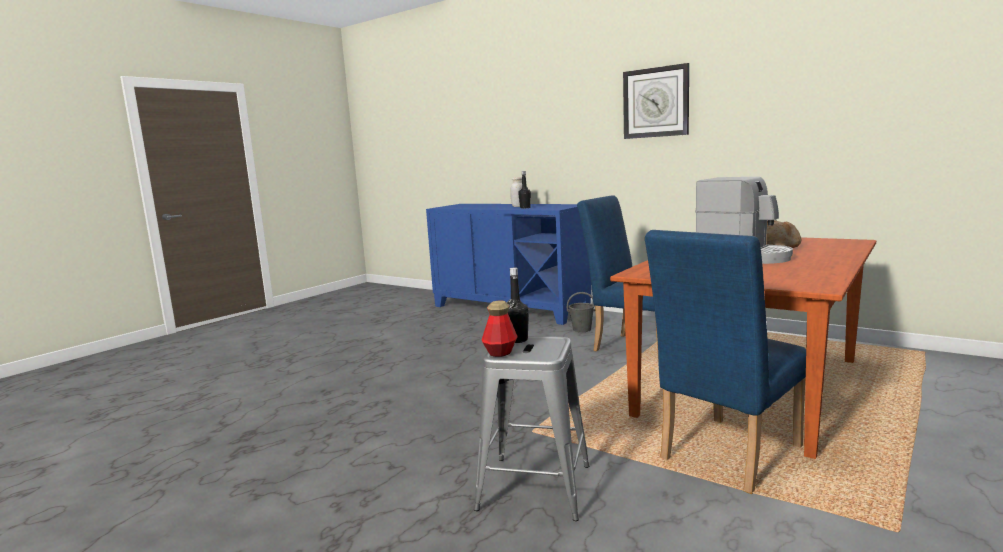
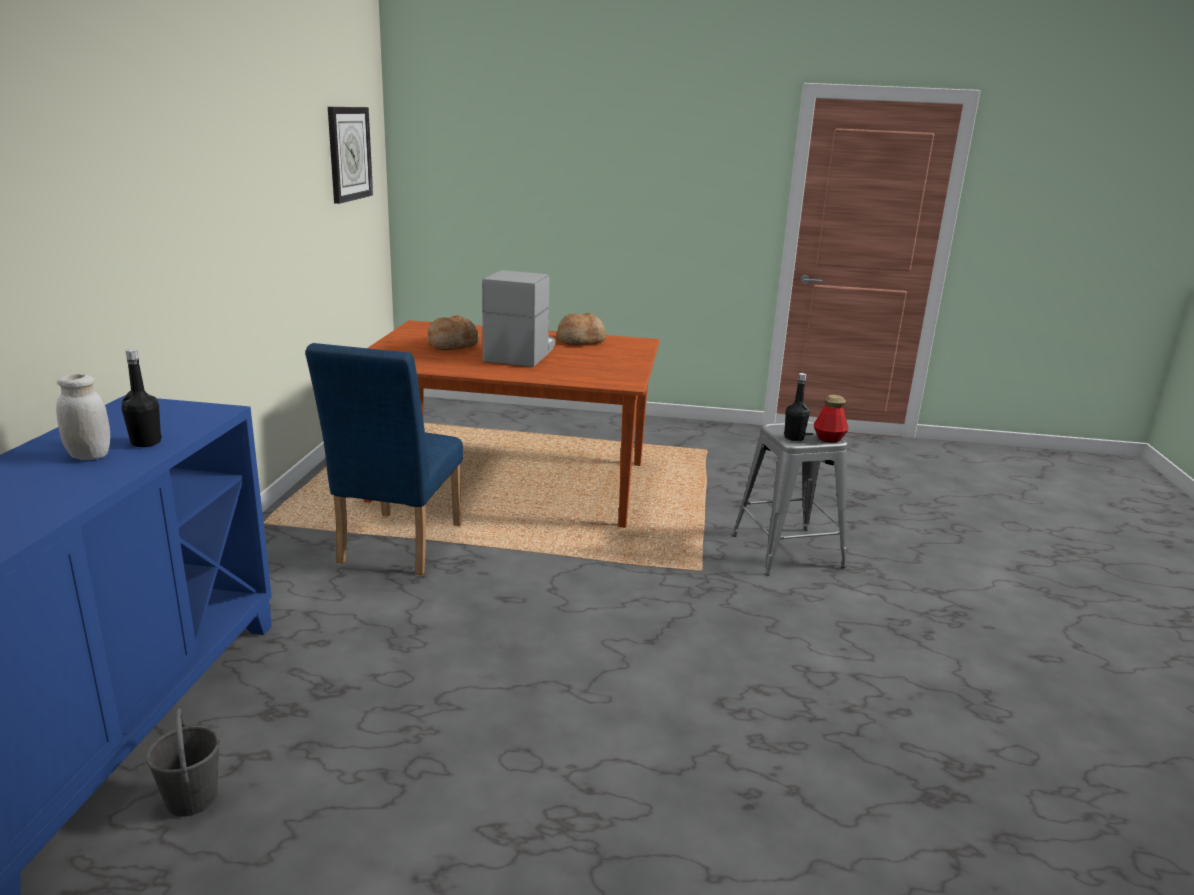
camera: 120 degrees left, 10 degrees up
grey bucket [567,292,595,332] -> grey bucket moved to [146,708,220,817]
wall clock [623,63,689,139] -> wall clock moved to [328,107,373,204]
blue chair [645,230,806,494] -> none
none -> bread [556,313,606,345]

